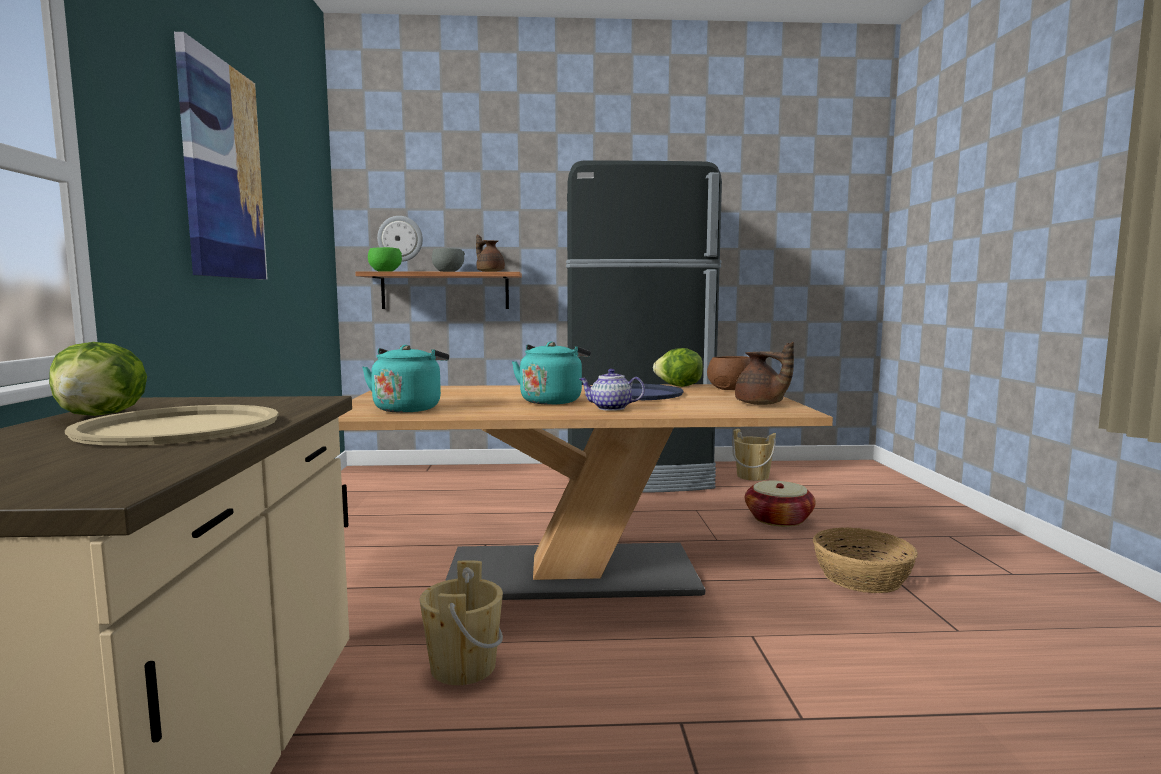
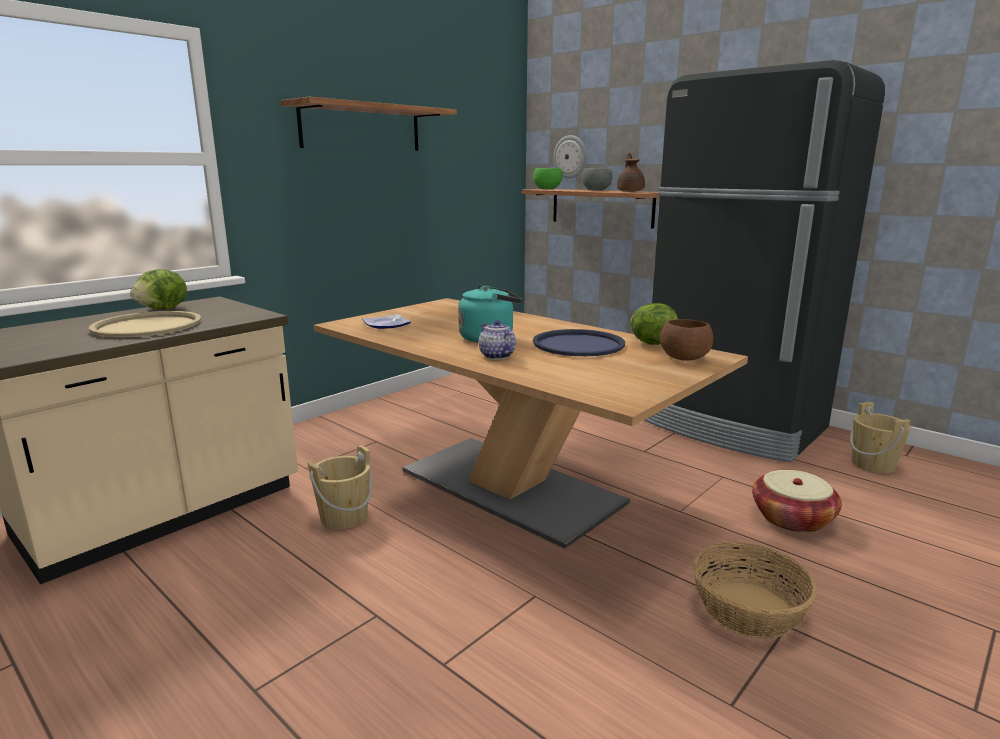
camera: 45 degrees right, 10 degrees up
picture [174,32,267,279] -> shelf [281,97,457,151]
turquoise kettle [362,345,449,413] -> plate [362,314,412,329]
brown teapot [735,342,794,405] -> none

